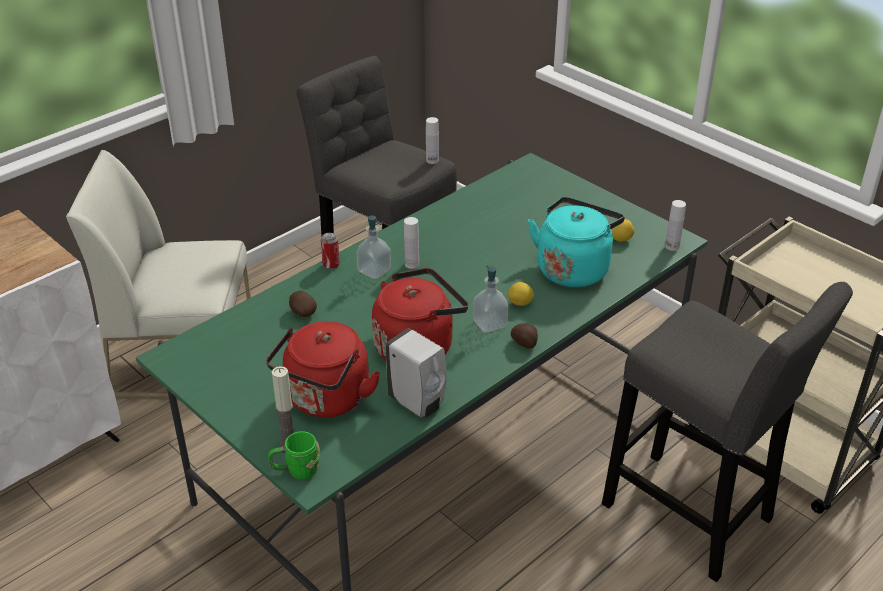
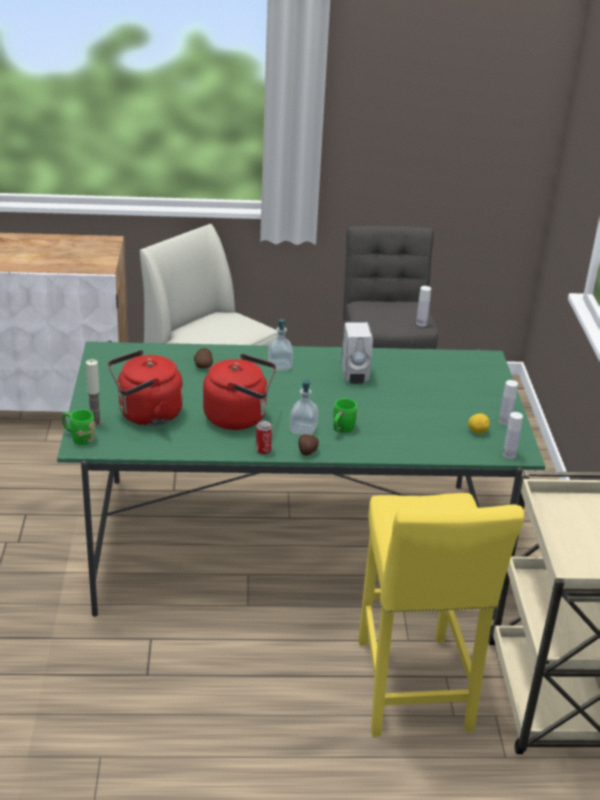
camera: 40 degrees right, 5 degrees down
can [321,233,340,270] -> can moved to [256,421,272,455]
white soap dispenser [386,328,447,418] -> white soap dispenser moved to [341,321,373,384]
white bottle [404,217,419,269] -> white bottle moved to [499,380,518,425]
lemon [508,282,534,306] -> green mug [333,398,358,433]
turquoise kettle [528,197,625,287] -> none
grey stool [602,282,853,582] -> yellow stool [358,493,524,737]

